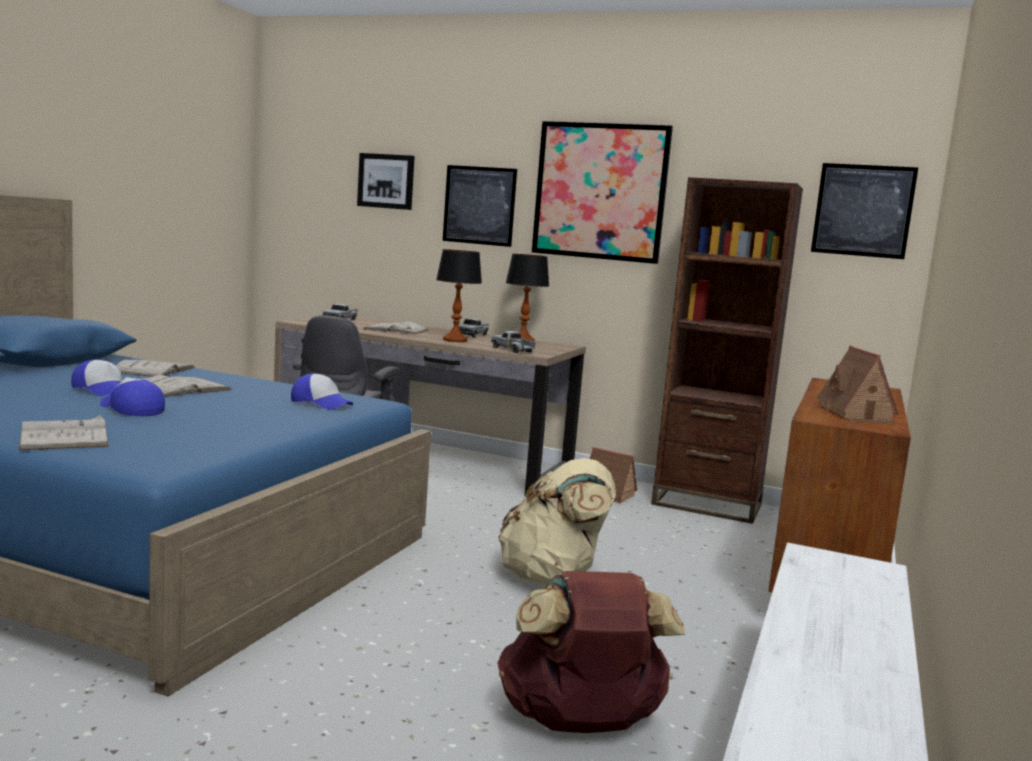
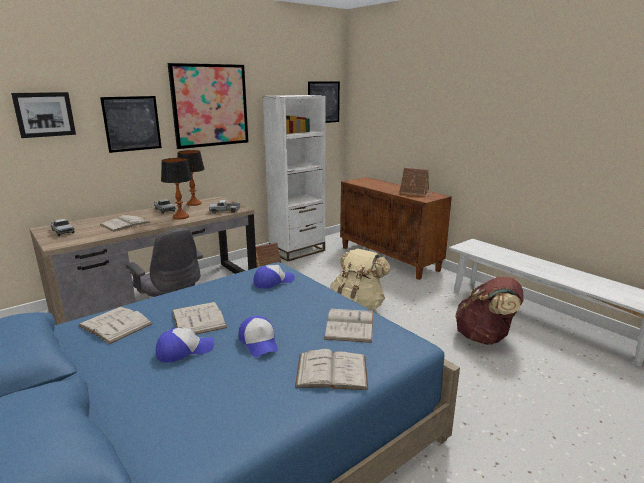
camera: 60 degrees left, 10 degrees up
cap [100,377,165,416] -> cap turned 90 degrees counterclockwise [238,316,278,357]
brown bookcase [651,177,803,524] -> white bookcase [263,95,326,262]
none -> white book [324,309,373,343]

